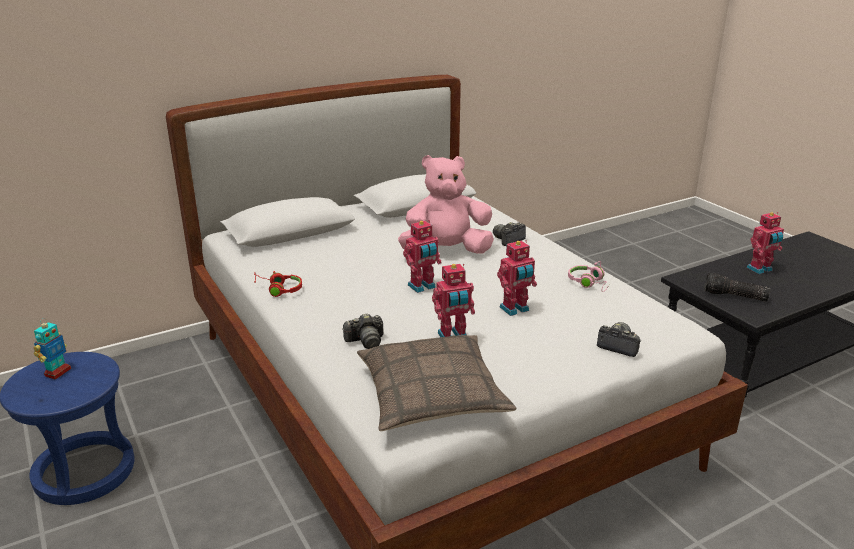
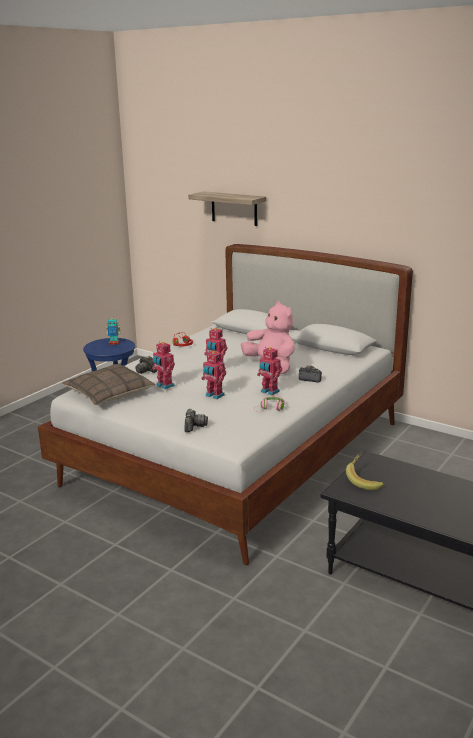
camera: 65 degrees right, 5 degrees down
flashlight [704,272,771,301] -> banana [346,454,384,490]
toy robot [746,212,784,274] -> toy robot moved to [257,347,282,395]
none -> shelf [188,191,266,226]

